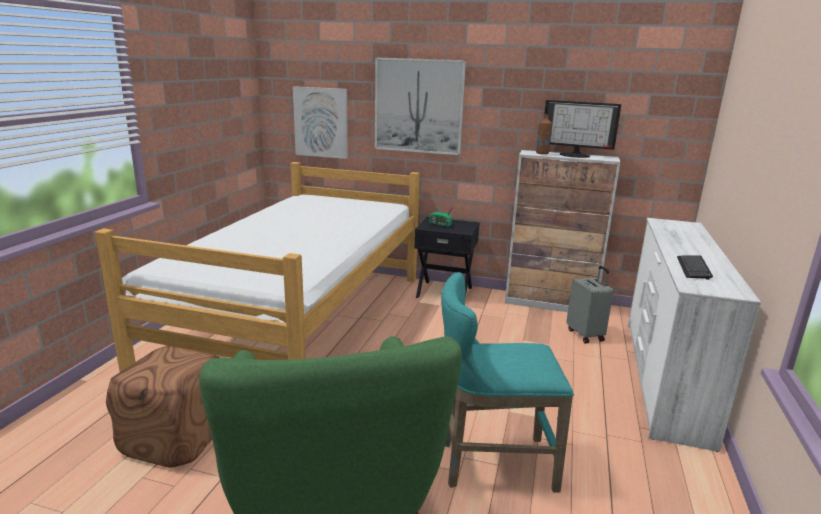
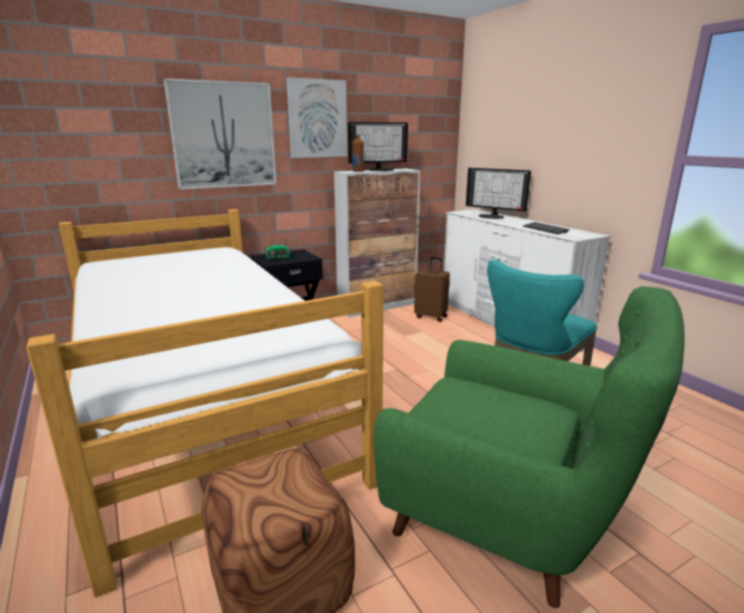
camera: 45 degrees left, 0 degrees up
picture [293,86,348,159] -> picture moved to [286,77,347,158]
grey suitcase [566,266,613,344] -> brown suitcase [414,257,450,322]
none -> monitor [466,168,531,219]

